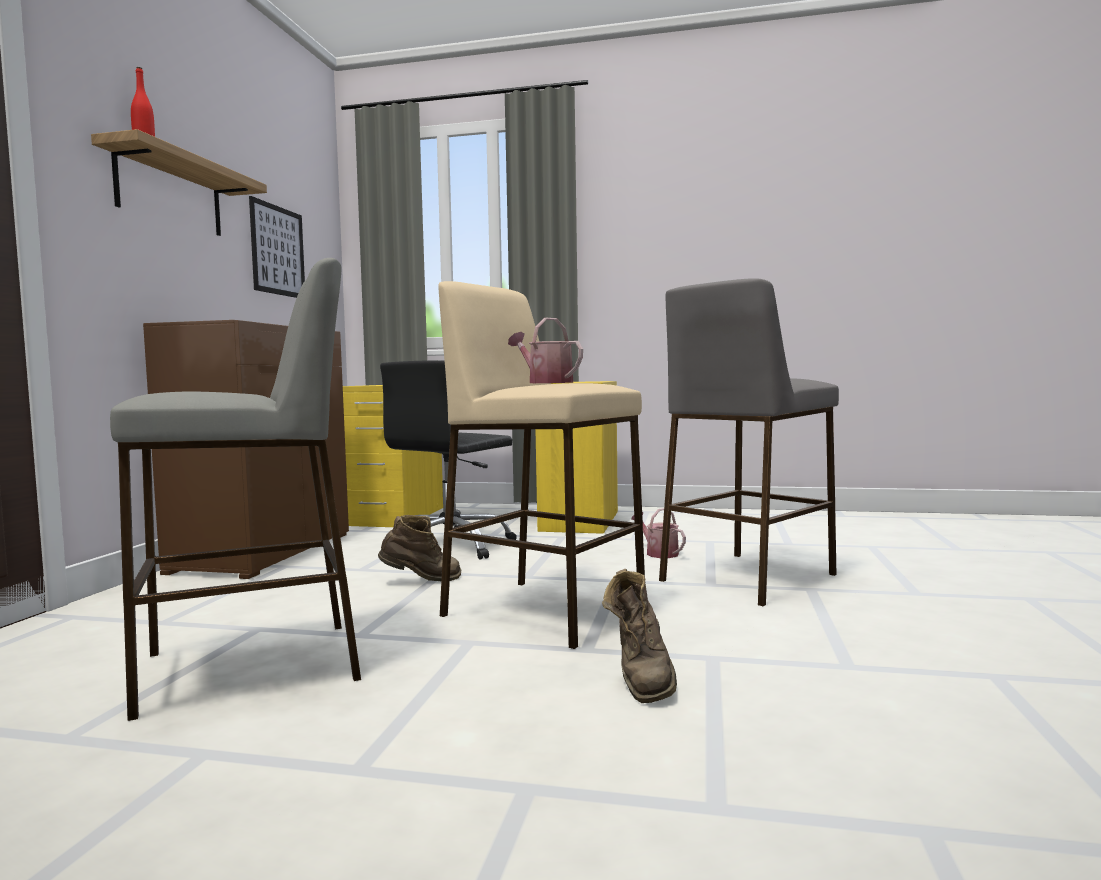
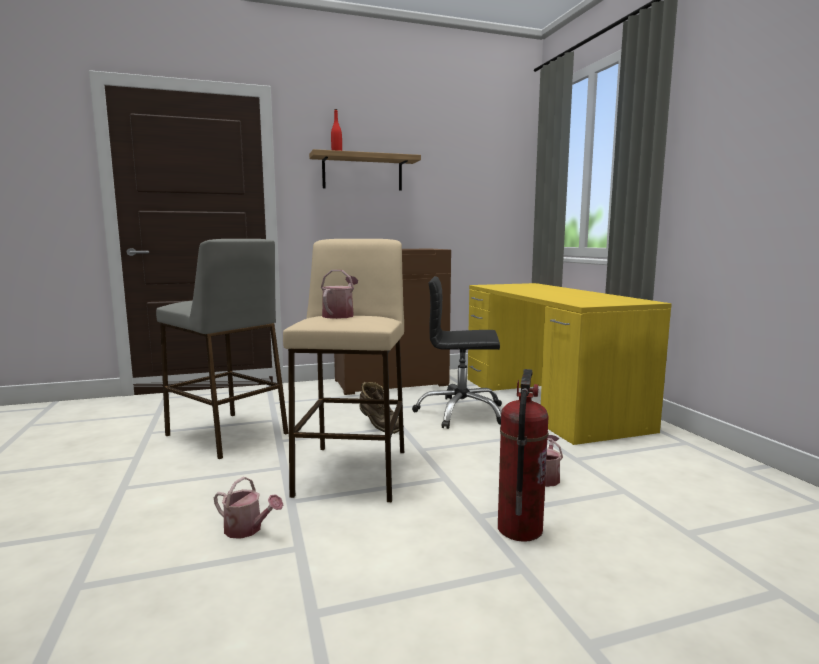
camera: 60 degrees right, 5 degrees up
picture [249,196,305,298] -> none
brown boot [602,569,677,703] -> watering can [214,477,283,539]
grey stool [659,278,839,606] -> fire extinguisher [498,369,549,542]

